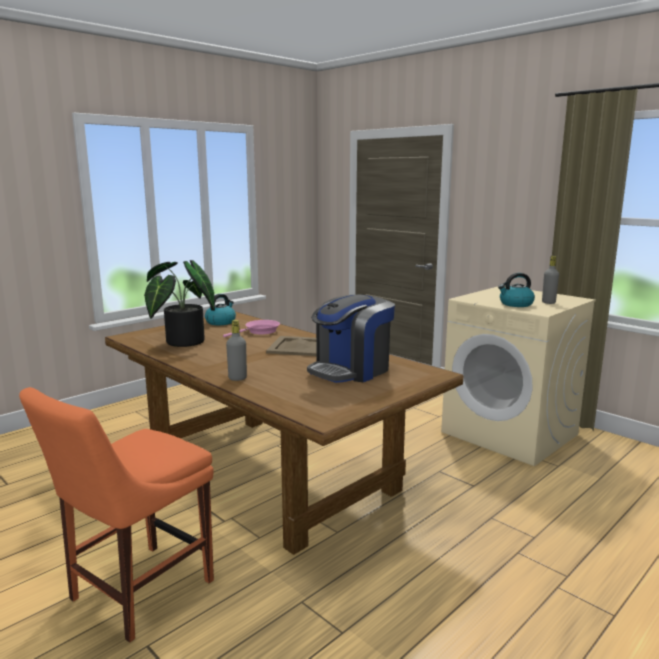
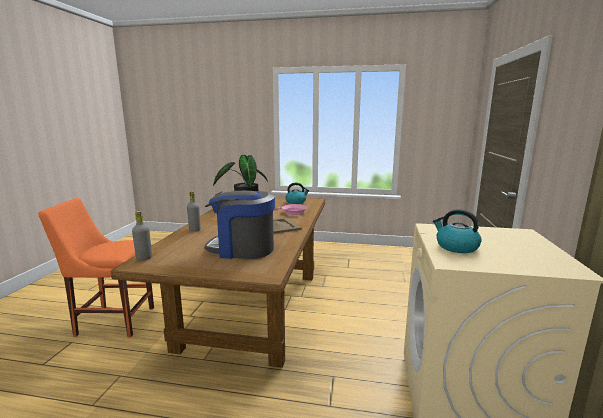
camera: 55 degrees right, 0 degrees up
grey bottle [542,256,559,304] -> grey bottle moved to [132,211,152,260]

